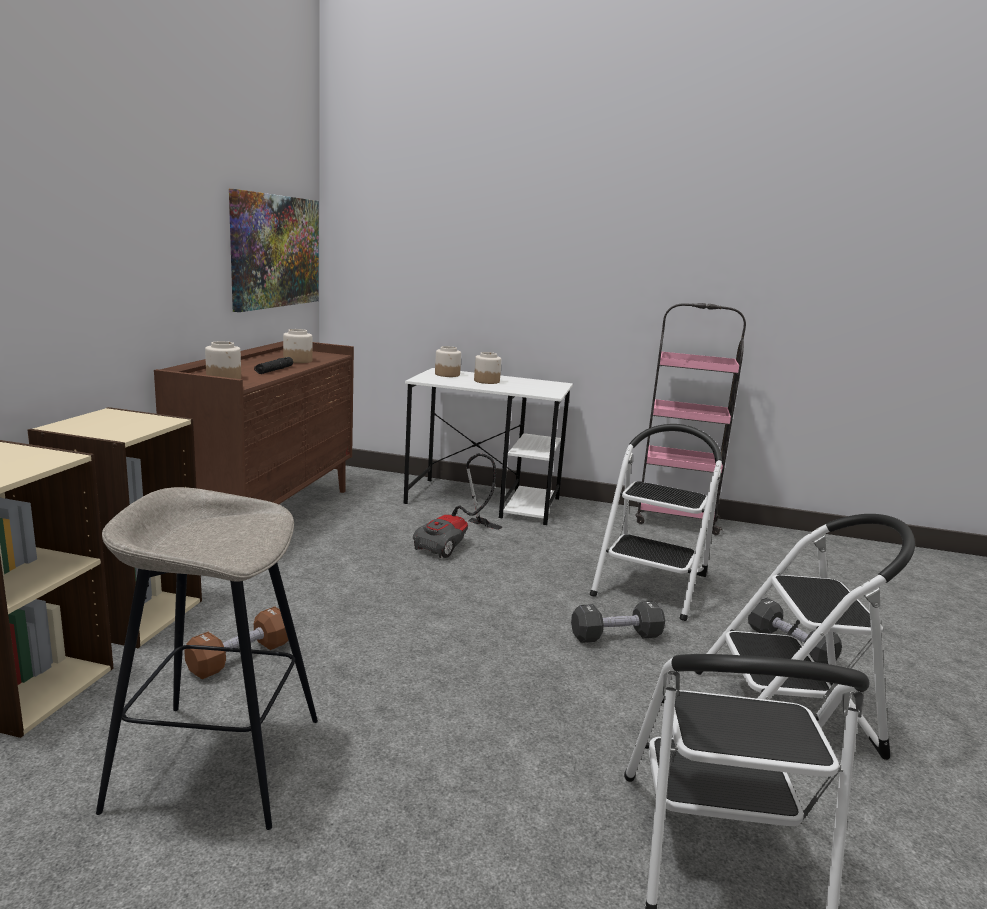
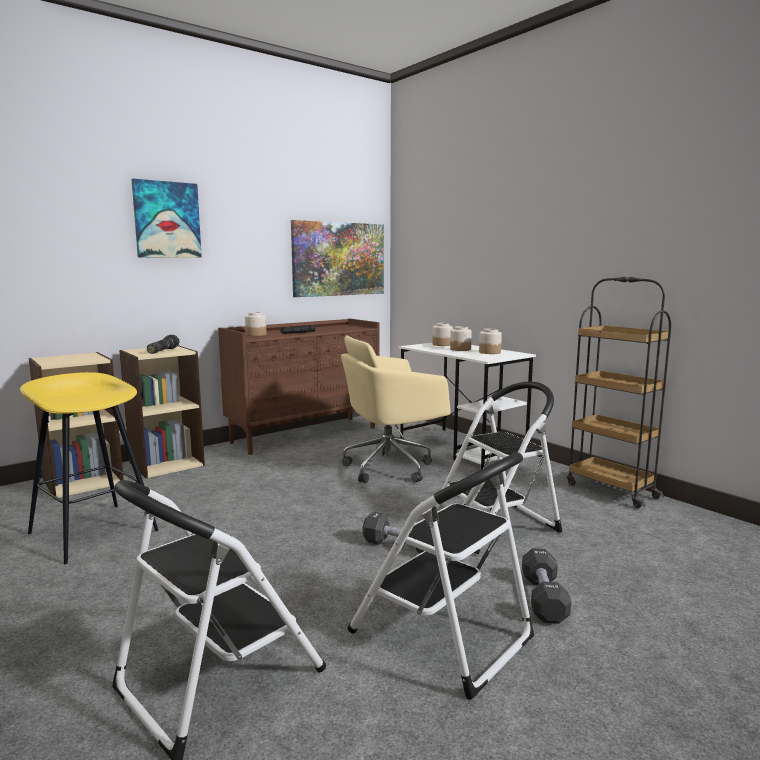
camera: 40 degrees right, 5 degrees down
grey stool [96,487,318,830] -> yellow stool [20,372,159,564]
brown dumbbell [184,606,289,679] -> none
jar [283,329,312,363] -> jar moved to [479,328,502,354]
vacuum cleaner [413,453,502,558] -> beige office chair [341,335,450,483]
pink cart [635,303,746,535] -> brown cart [567,277,671,508]
none -> picture [131,179,202,258]
none -> flashlight [147,335,180,354]

